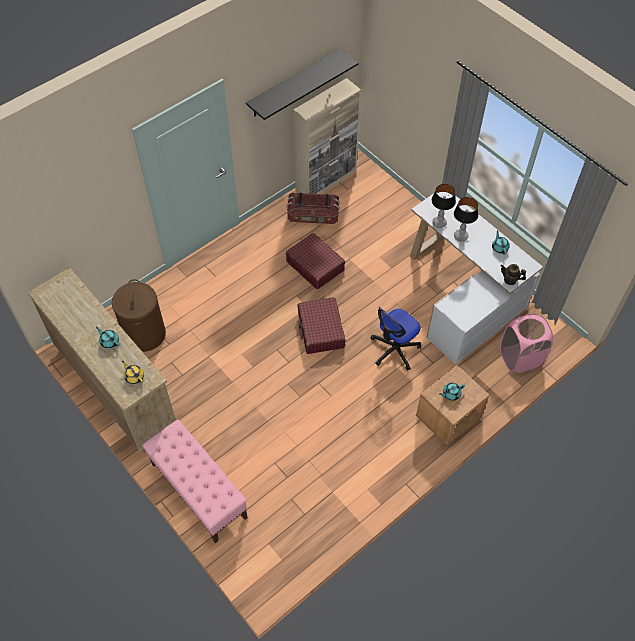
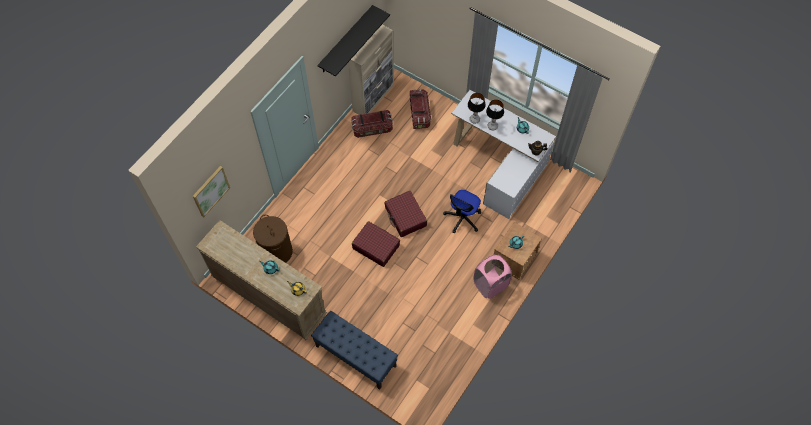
camera: 15 degrees left, 5 degrees up
pink bench [142,419,248,543] -> blue bench [311,310,398,390]
red suitcase [286,233,345,289] -> red suitcase moved to [352,221,400,267]
pink laundry basket [500,313,553,373] -> pink laundry basket moved to [473,254,512,299]
none -> picture [193,166,230,217]
none -> storage box [410,89,431,129]

